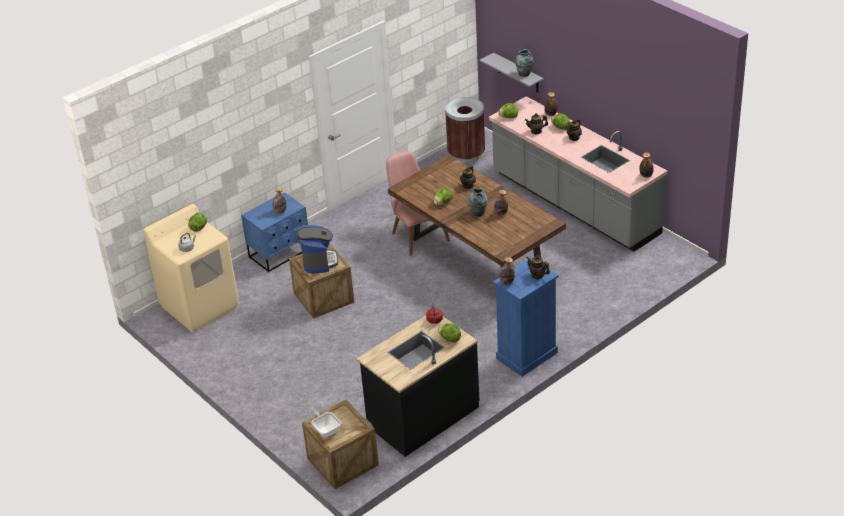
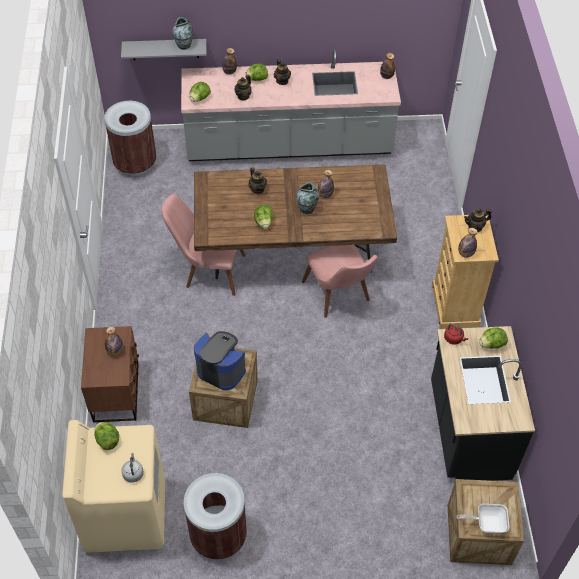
camera: 55 degrees left, 15 degrees up
blue nightstand [241,192,308,272] -> brown nightstand [81,326,139,423]
blue dresser [493,258,559,377] -> beige dresser [432,214,499,329]
none -> brown trash can [184,473,247,560]
none -> pink chair [302,245,378,318]

